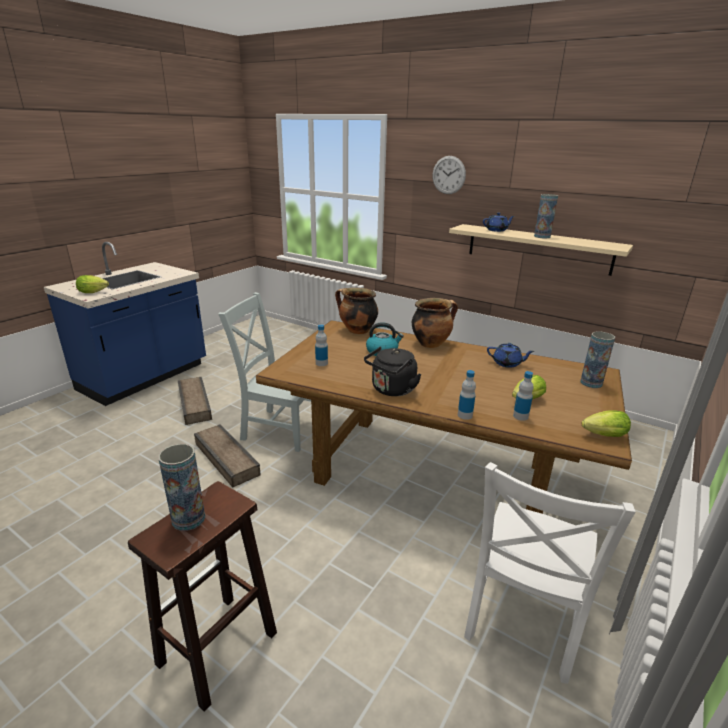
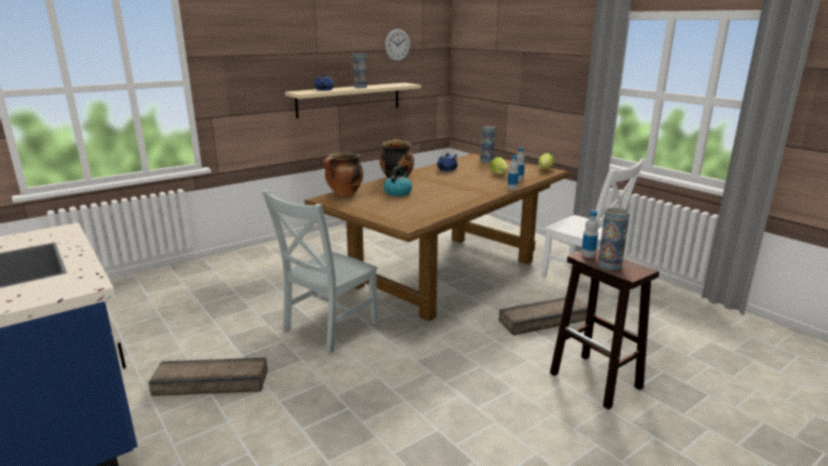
camera: 70 degrees left, 5 degrees down
lettuce [76,275,109,293] -> none
crate [194,424,261,487] -> crate moved to [499,297,588,335]
bottle [315,325,328,366] -> bottle moved to [581,210,599,258]
black kettle [364,347,422,396] -> none
wall clock [432,156,466,194] -> wall clock moved to [385,29,410,61]

